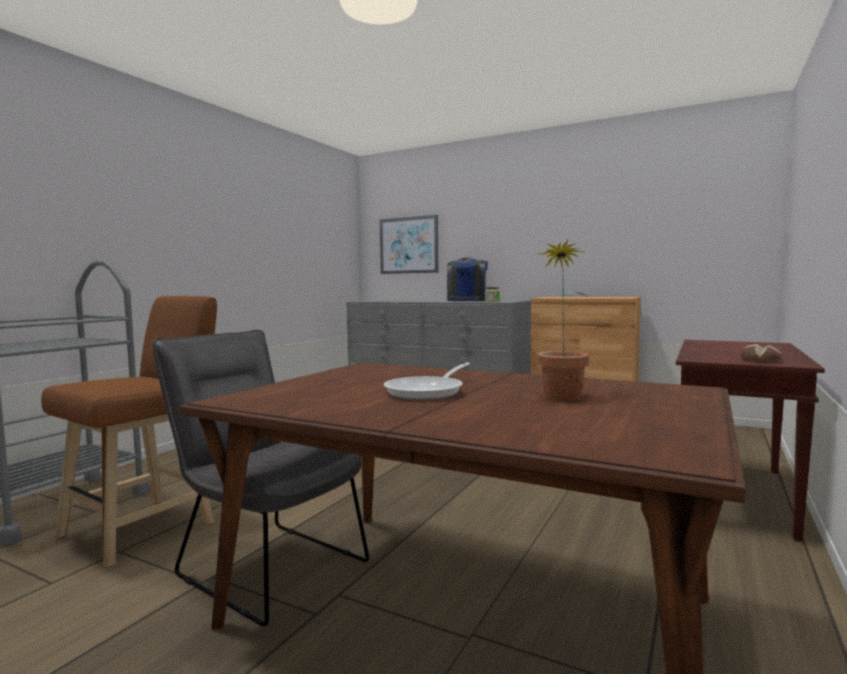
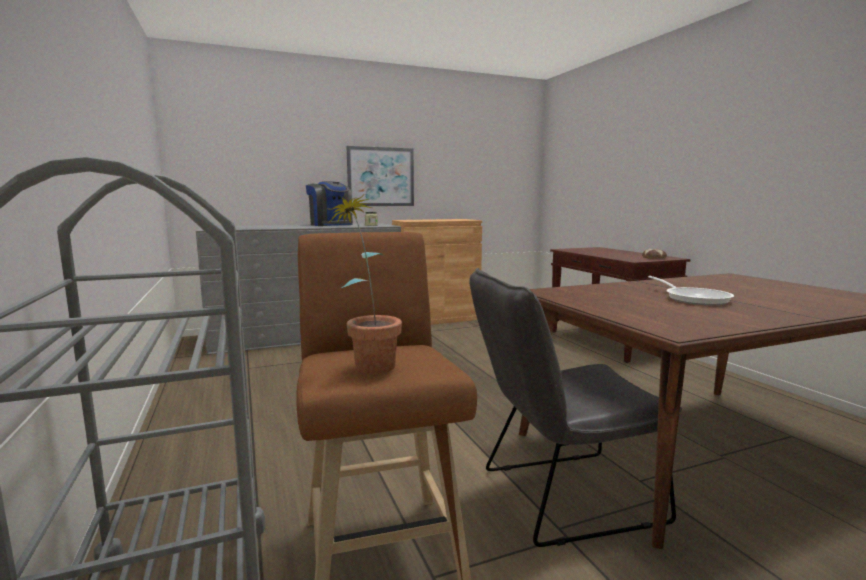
camera: 50 degrees left, 5 degrees up
picture [380,215,439,274] -> picture moved to [346,146,414,206]
potted plant [537,239,589,401] -> potted plant moved to [329,195,402,374]

